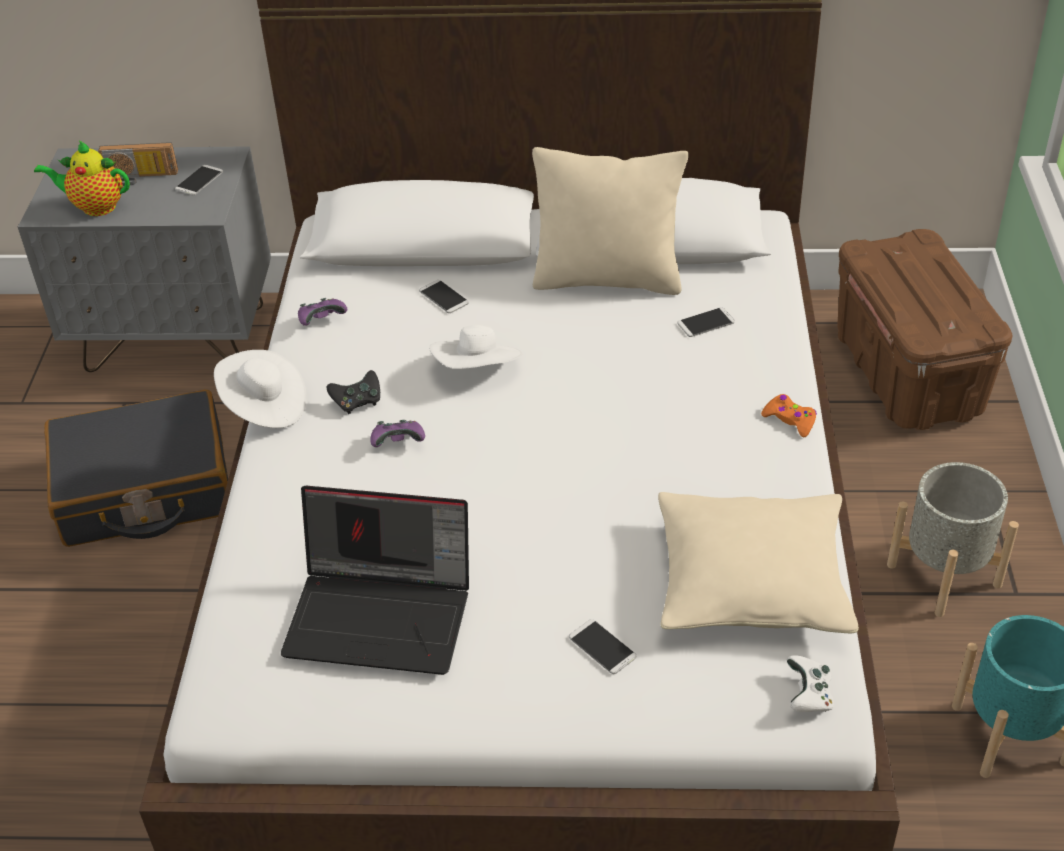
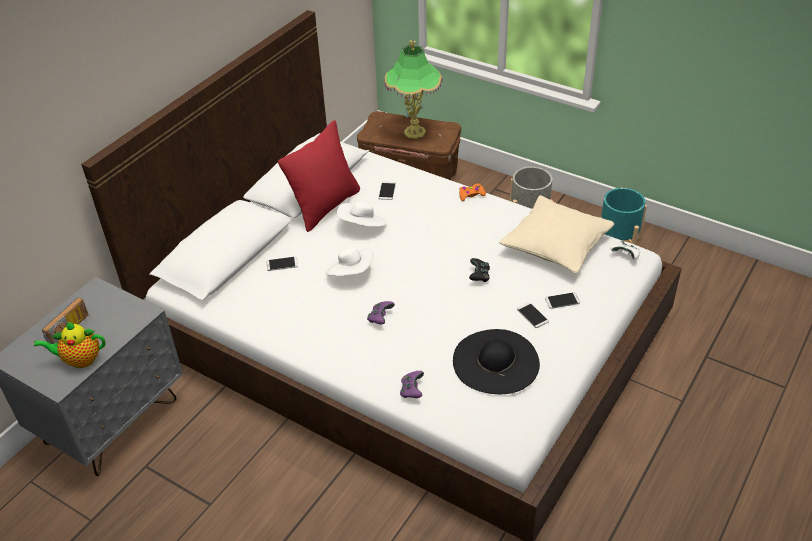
camera: 60 degrees left, 0 degrees up
teapot [34,141,130,216] -> teapot turned 45 degrees clockwise [34,322,105,368]
black suitcase [44,390,228,547] -> none
phone [175,165,223,195] -> phone moved to [517,303,549,328]
white hat [214,350,307,428] -> white hat moved to [337,201,386,227]
laptop [281,486,469,675] -> black hat [453,329,540,394]
purple game controller [298,298,348,326] -> purple game controller moved to [400,371,424,398]
black game controller [327,370,380,414] -> black game controller moved to [469,258,490,282]
beige pillow [532,147,689,295] -> red pillow [278,120,360,232]
none -> table lamp [384,40,443,139]

